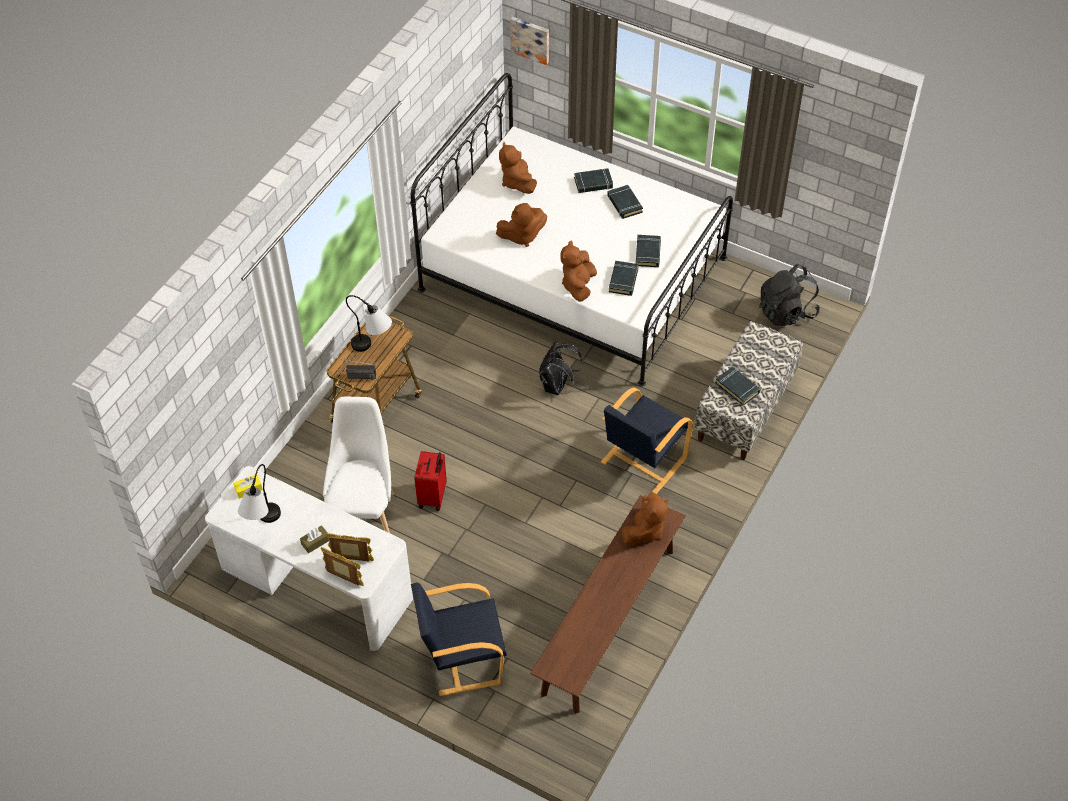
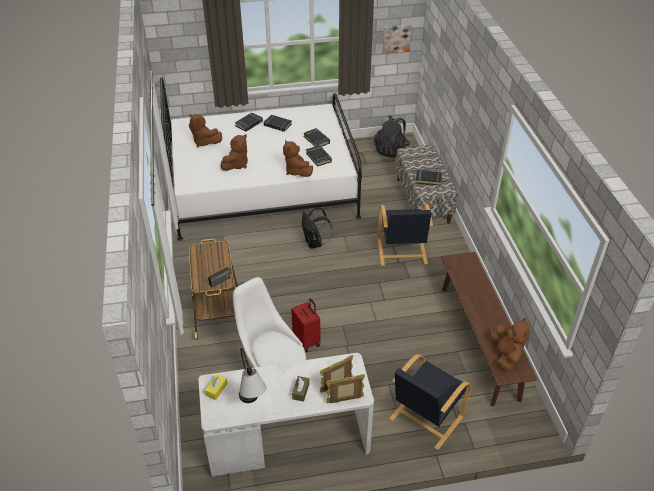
camera: 40 degrees left, 10 degrees down
table lamp [346,295,392,352] -> none
picture [510,17,549,65] -> picture moved to [382,24,412,54]
brown plush toy [622,493,668,545] -> brown plush toy moved to [490,318,530,371]

